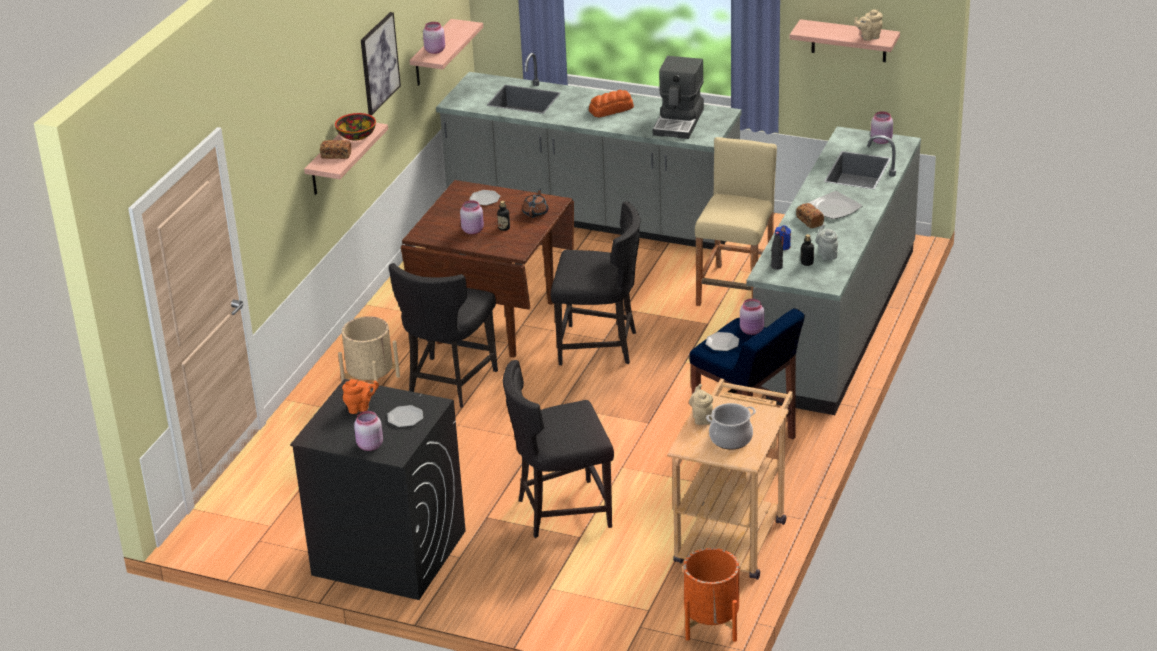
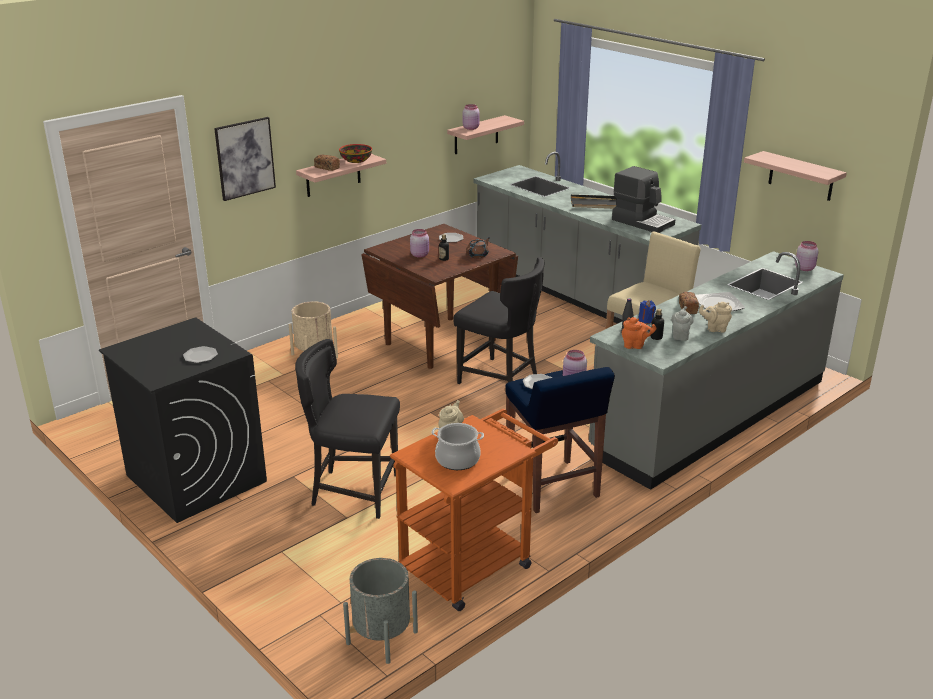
camera: 25 degrees right, 5 degrees down
orange teapot [342,379,379,414] -> orange teapot moved to [622,317,656,349]
pink jar [354,411,383,451] -> none
picture [361,12,401,115] -> picture moved to [214,117,276,201]
black chair [389,263,498,408] -> none
bread [589,90,634,117] -> black tray [571,195,617,209]
coffee machine [653,56,704,139] -> coffee machine turned 90 degrees counterclockwise [612,166,675,233]
beige cart [667,379,793,580] -> orange cart [390,409,558,611]
orange planter [683,548,739,642] -> grey planter [343,558,418,664]
beige teapot [854,9,883,41] -> beige teapot moved to [699,302,732,333]

